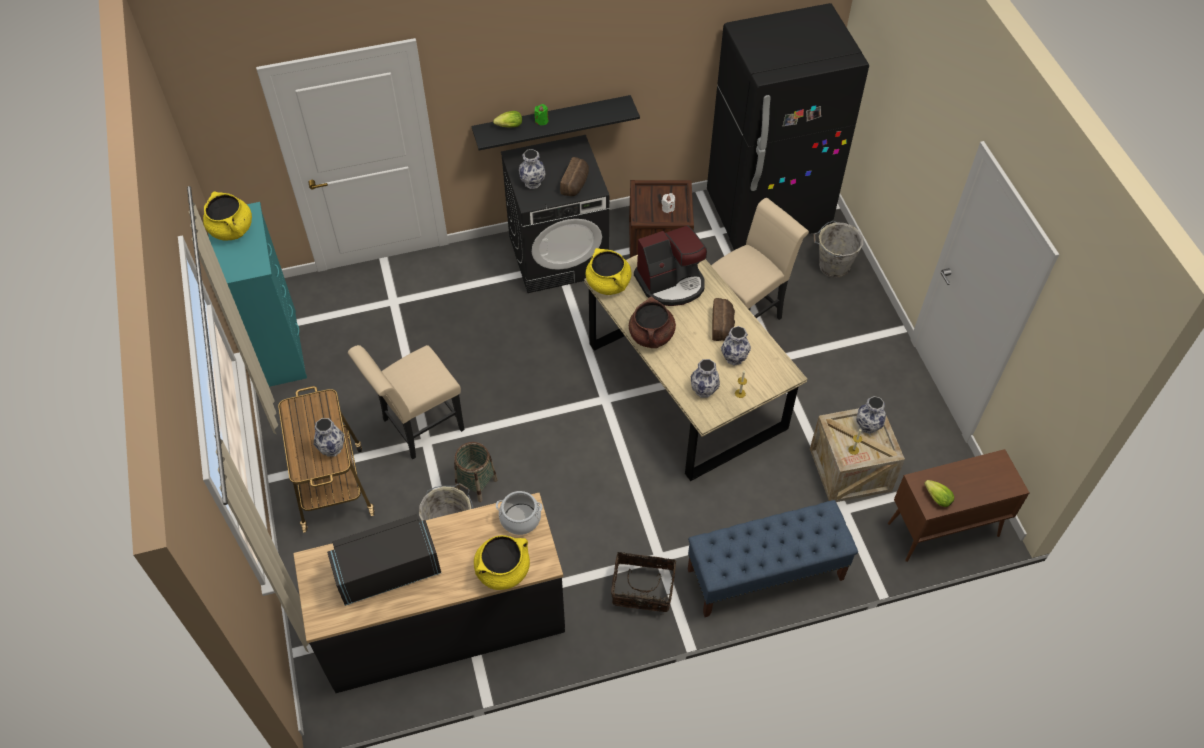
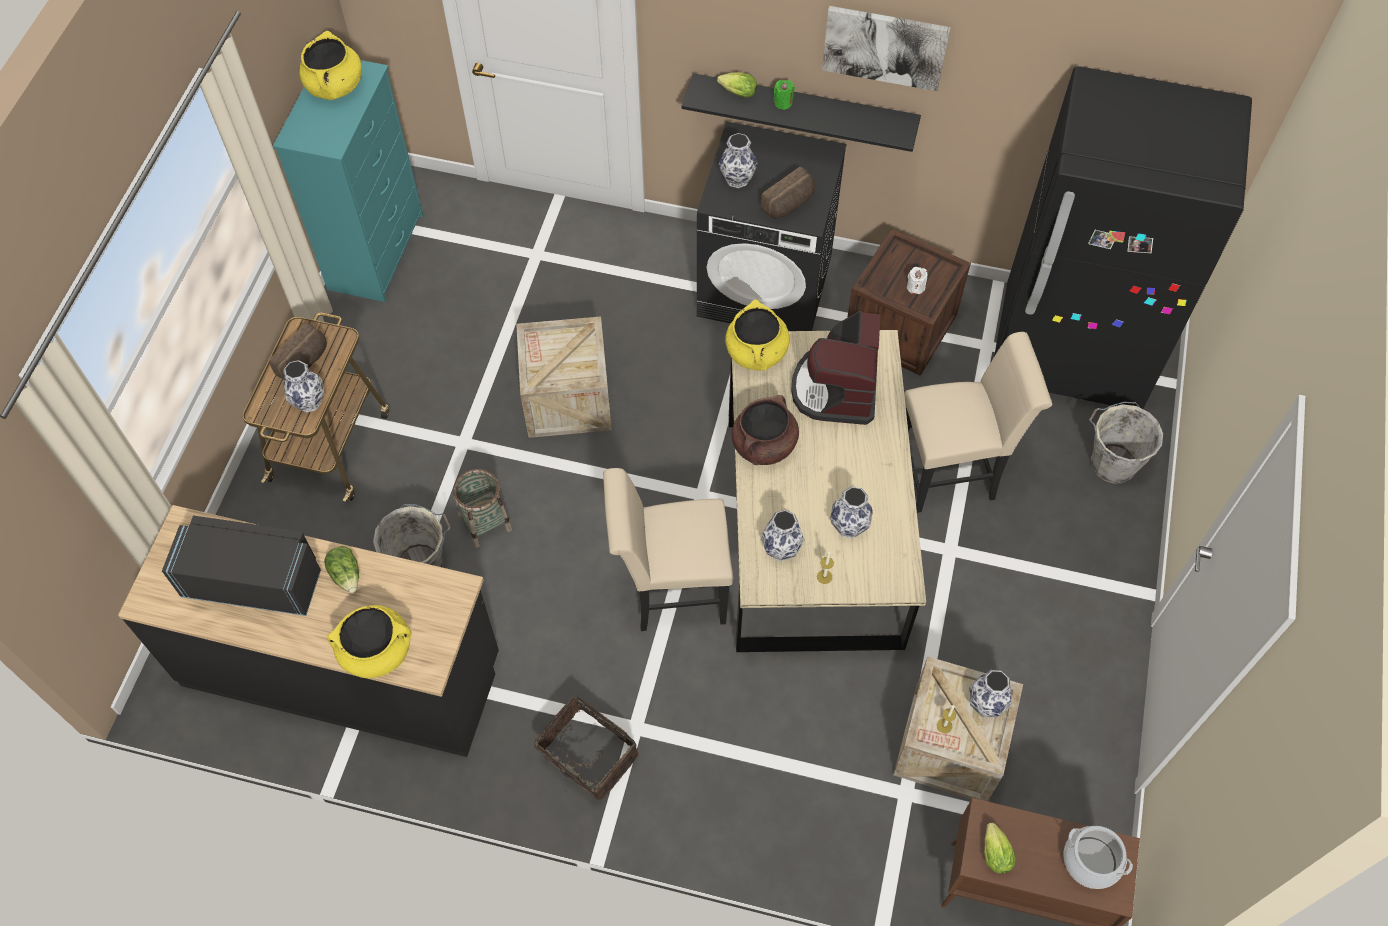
camera: 30 degrees right, 5 degrees up
beige chair [348,345,465,459] -> beige chair moved to [603,468,733,631]
cooking pot [496,491,542,535] -> cooking pot moved to [1064,826,1133,889]
coffee machine [634,225,707,306] -> coffee machine turned 90 degrees clockwise [791,311,880,425]
blue bench [688,500,858,617] -> none
bread [712,298,735,341] -> bread moved to [269,323,327,380]
none -> lettuce [324,546,359,593]
none -> crate [516,316,612,438]
none -> picture [822,6,950,91]

